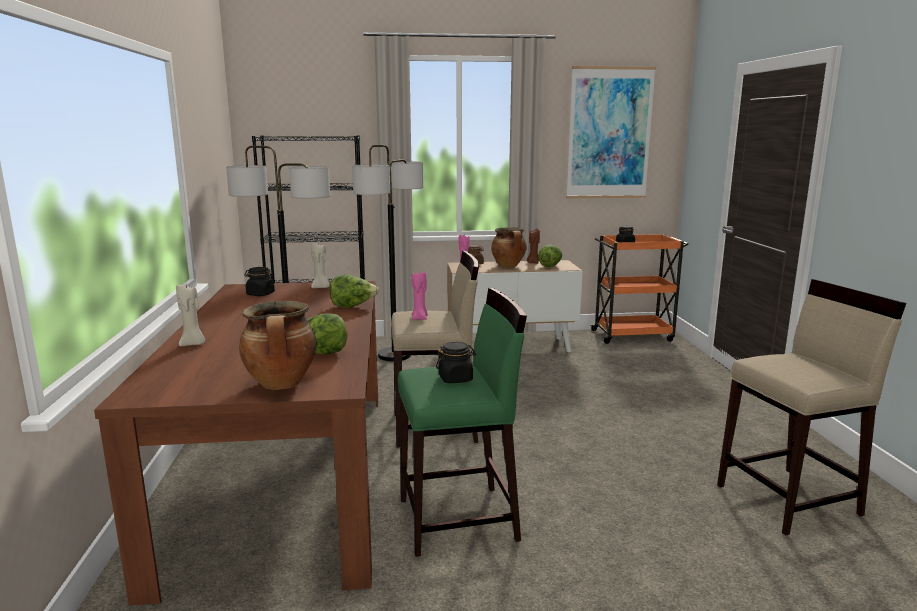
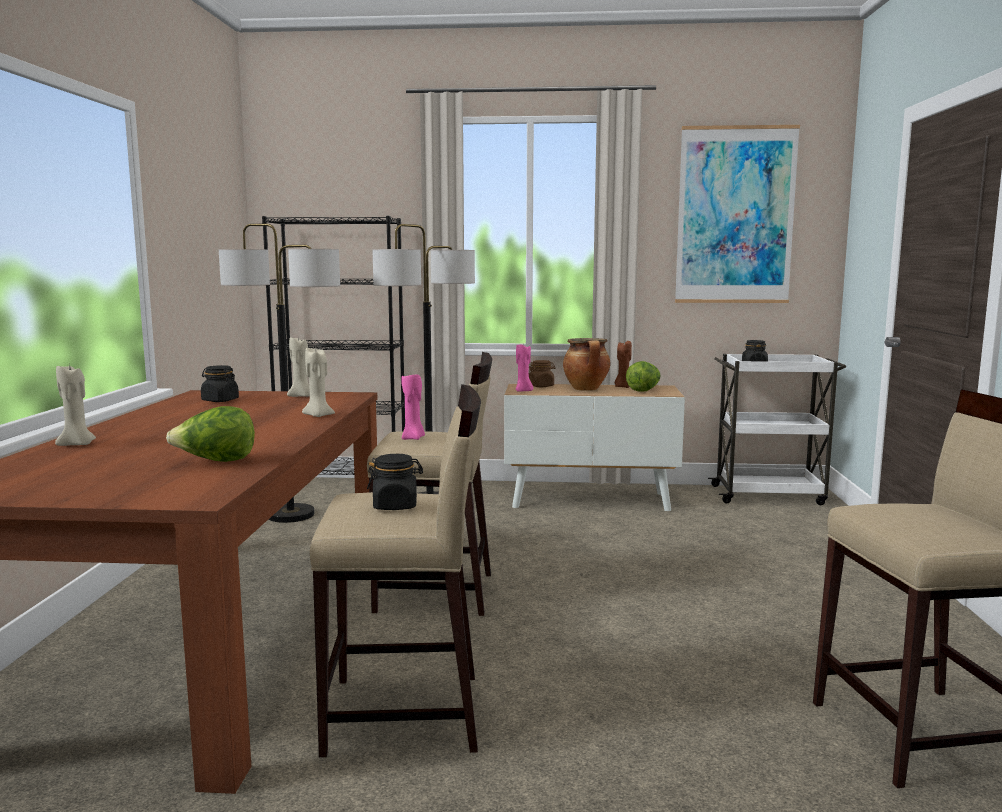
camera: 10 degrees right, 5 degrees down
cooking pot [239,301,316,390] -> none
lettuce [330,275,379,308] -> beige candle [302,348,335,417]
green stool [398,288,527,557] -> beige stool [310,384,481,757]
orange cart [589,234,689,344] -> white cart [708,354,846,505]

